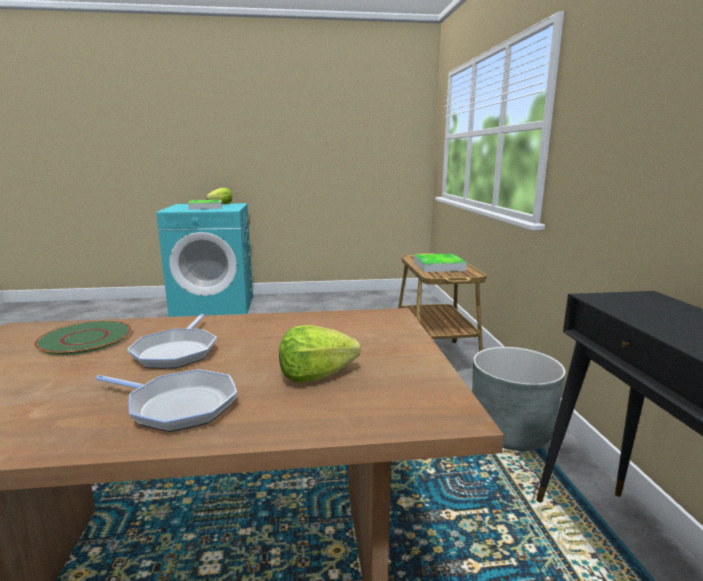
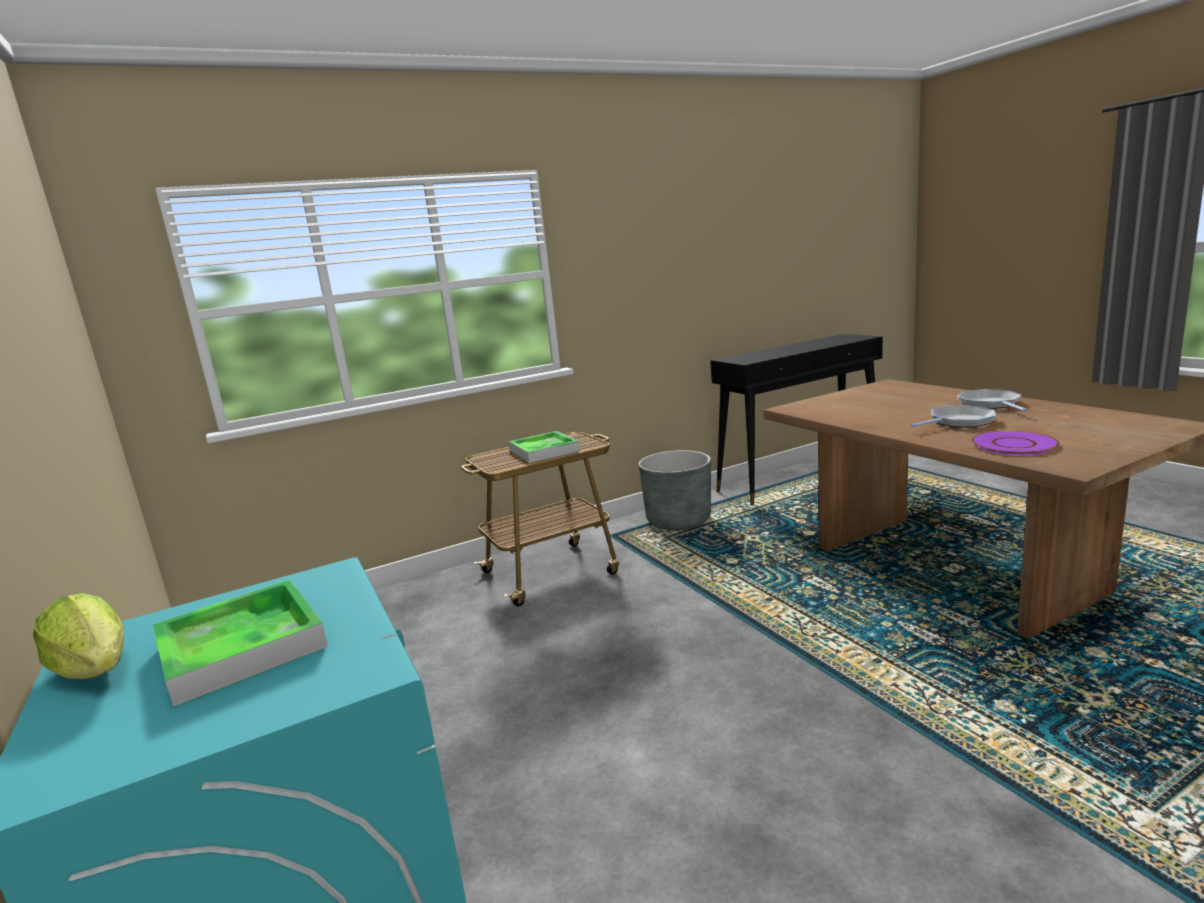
camera: 110 degrees left, 0 degrees up
green plate [34,321,131,355] -> purple plate [971,431,1060,455]
lettuce [279,325,361,382] -> none

